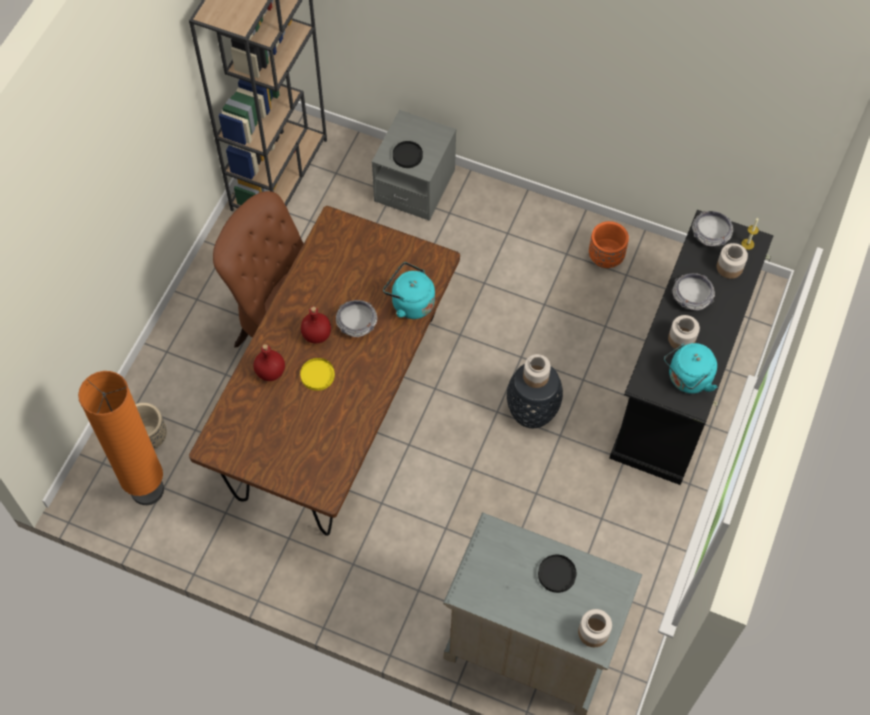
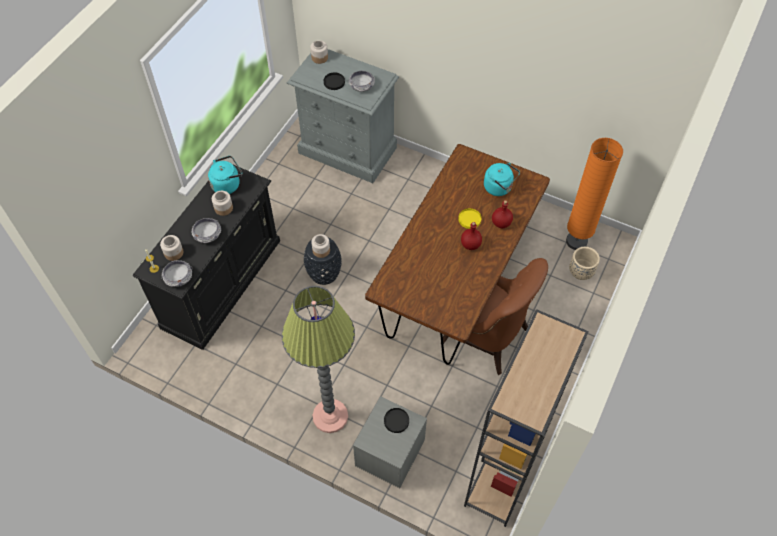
camera: 175 degrees left, 5 degrees down
bowl [336,300,377,337] -> bowl moved to [349,71,375,92]
turquoise kettle [383,262,435,319] -> turquoise kettle moved to [484,163,520,196]
orange planter [589,221,629,268] -> none
none -> floor lamp [282,286,355,433]

